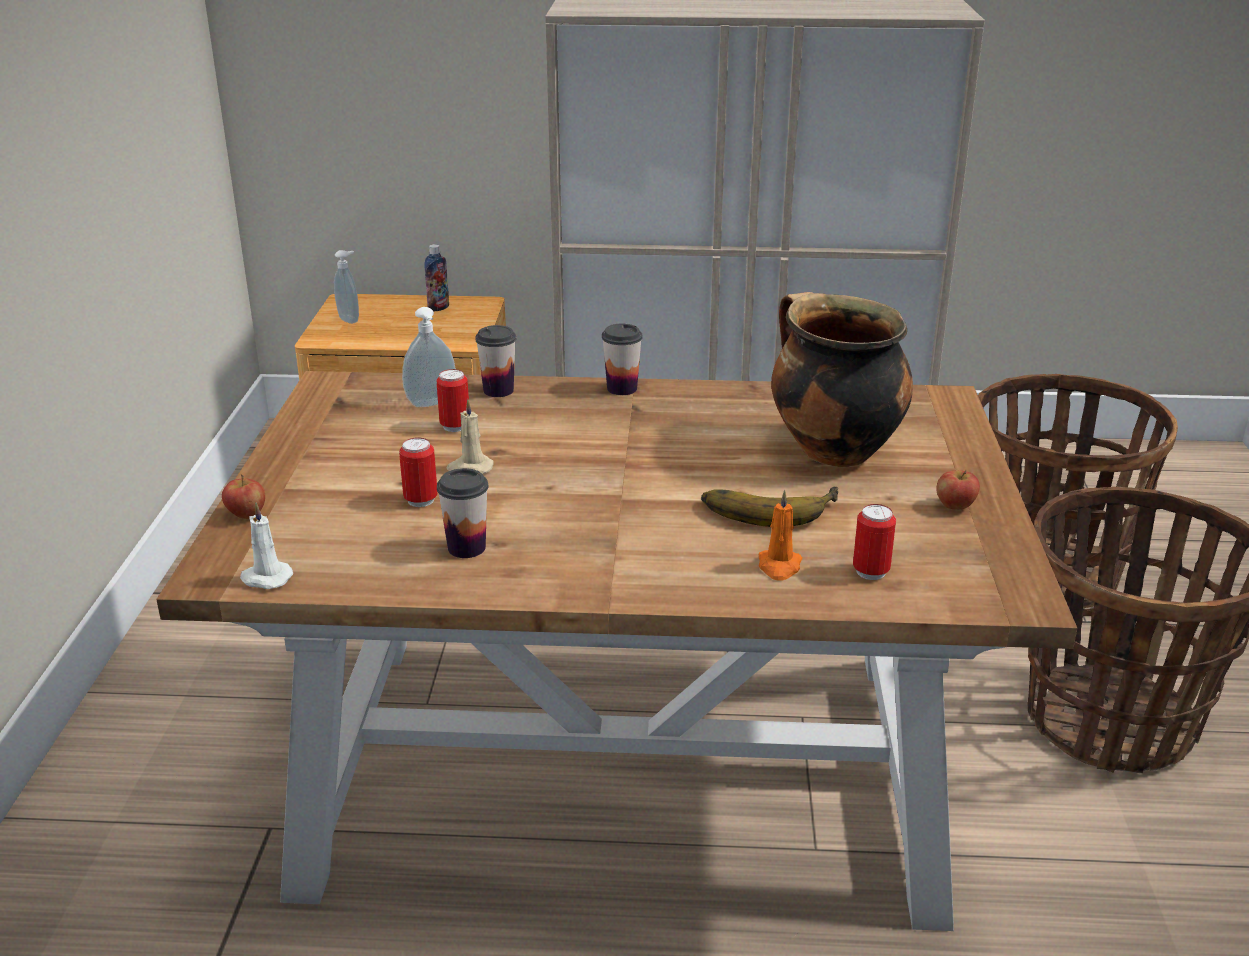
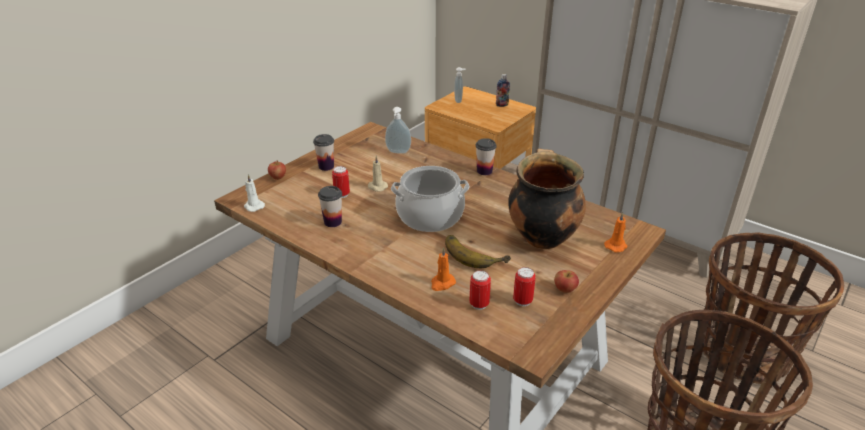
camera: 35 degrees right, 5 degrees up
can [437,369,469,432] -> can moved to [513,267,536,306]
cup [475,325,516,397] -> cup moved to [313,134,334,171]
none -> cooking pot [391,166,469,232]
none -> orange candle [604,212,627,253]

